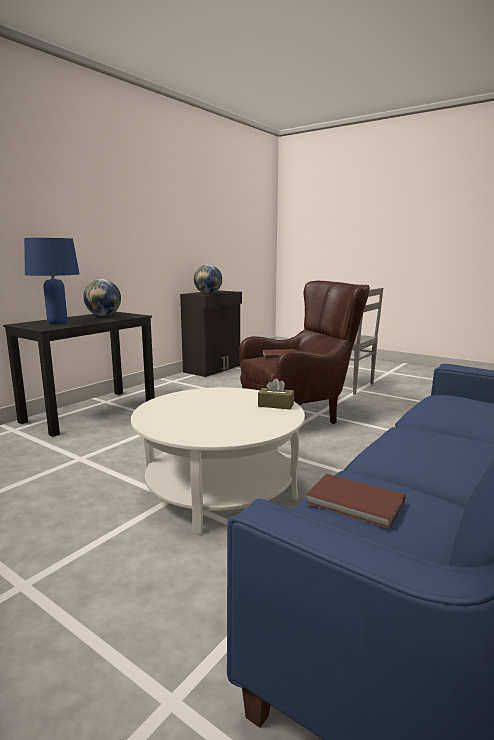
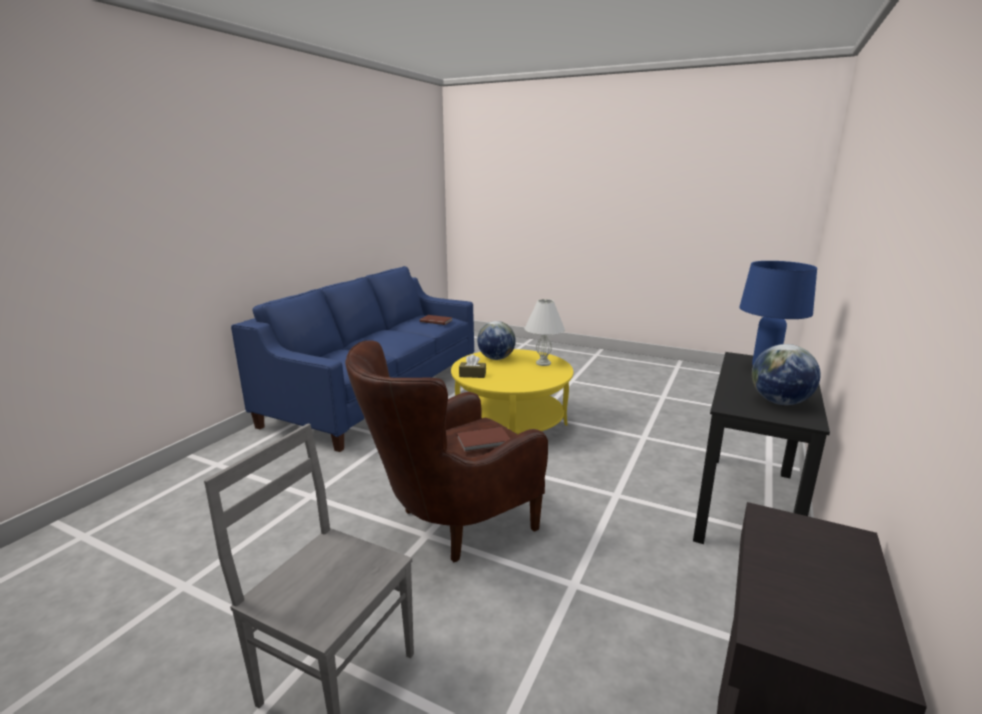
camera: 170 degrees right, 5 degrees up
white coffee table [131,388,305,535] -> yellow coffee table [451,349,573,434]
globe [194,265,222,294] -> globe moved to [477,321,516,360]
none -> white table lamp [524,299,565,366]

